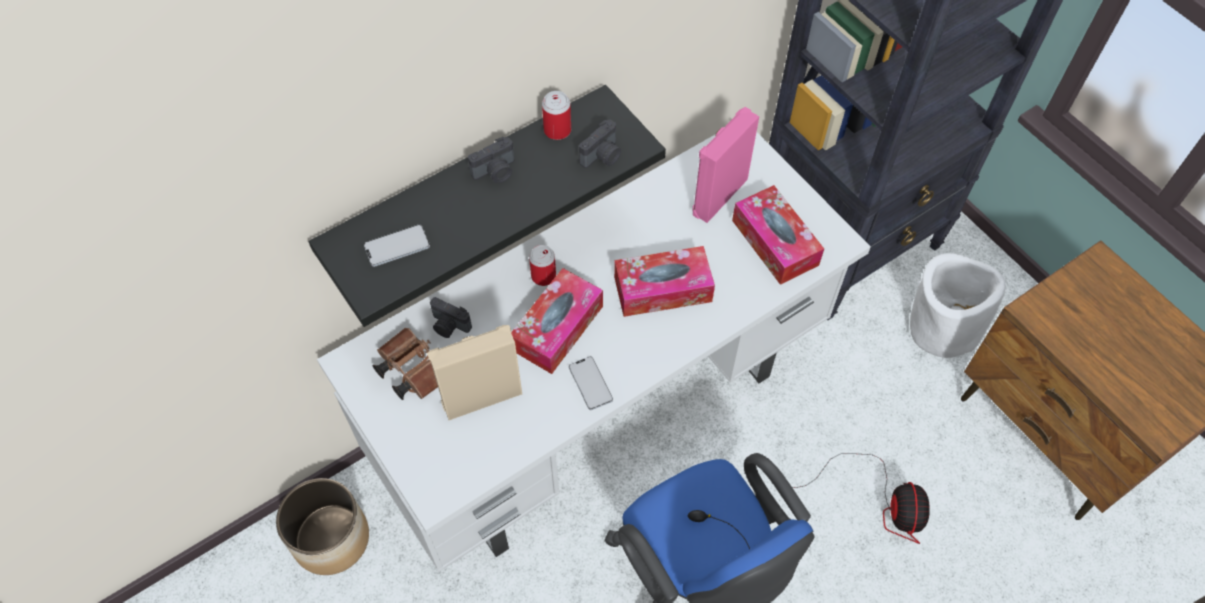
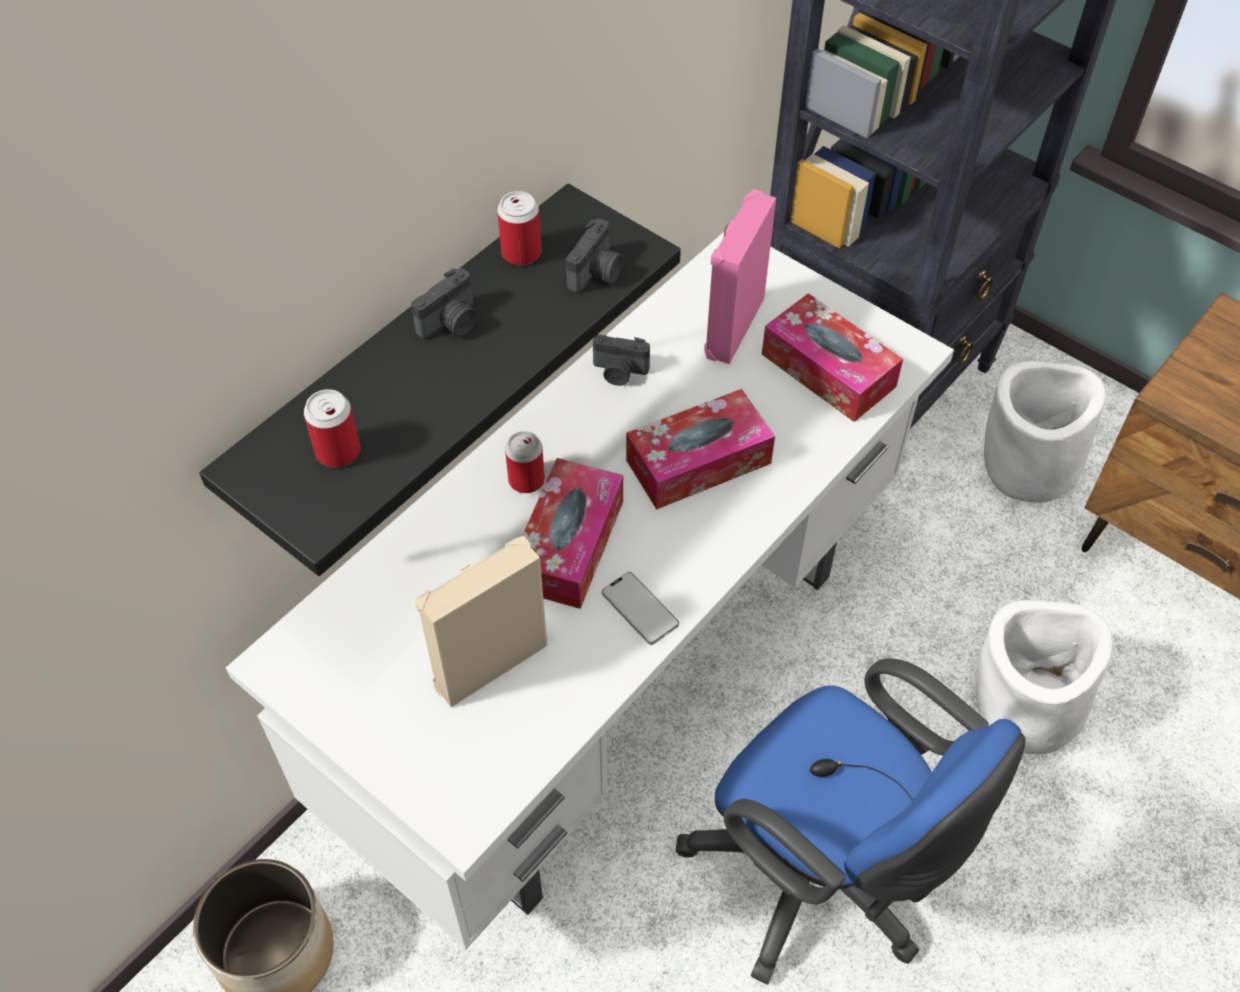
camera: 15 degrees left, 5 degrees down
phone [364,224,430,267] -> can [304,389,360,467]
brown binoculars [373,328,438,400] -> none
camera [430,297,472,338] -> camera moved to [593,334,650,386]
fan [792,453,930,544] -> white planter [976,600,1113,754]

